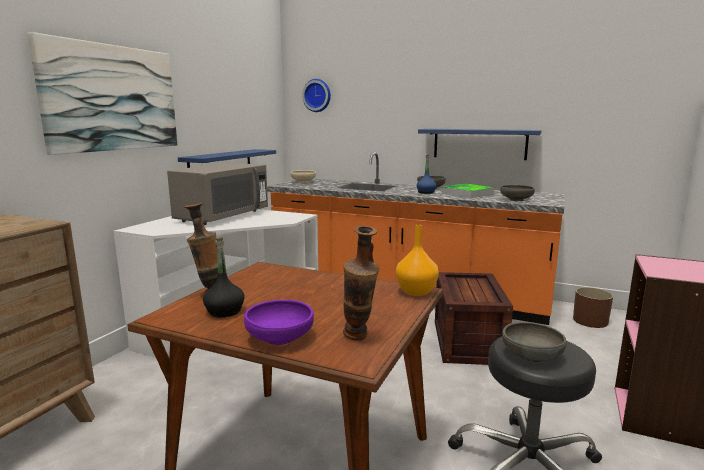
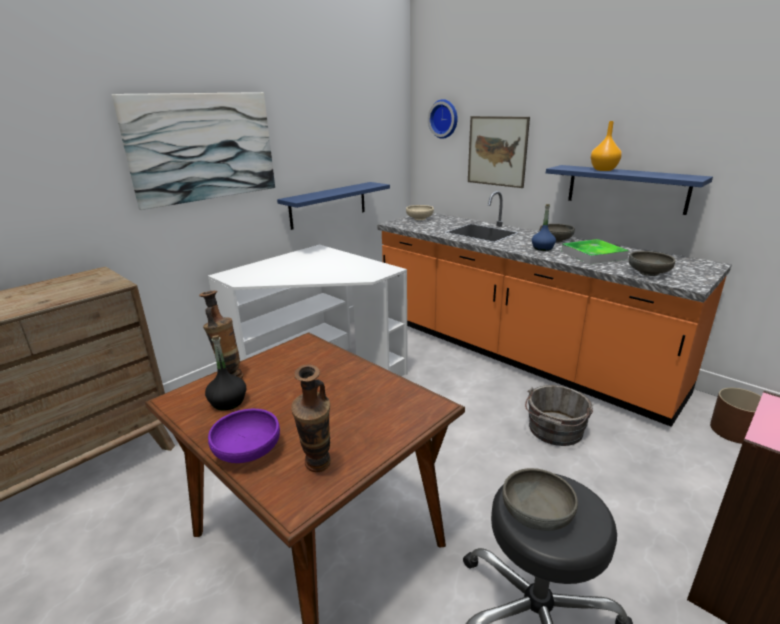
camera: 20 degrees right, 10 degrees up
grey microwave [167,163,268,225] -> none
orange vase [396,225,439,296] -> orange vase moved to [591,121,622,171]
crate [435,272,513,365] -> grey bucket [525,385,593,446]
none -> picture [468,116,530,188]

